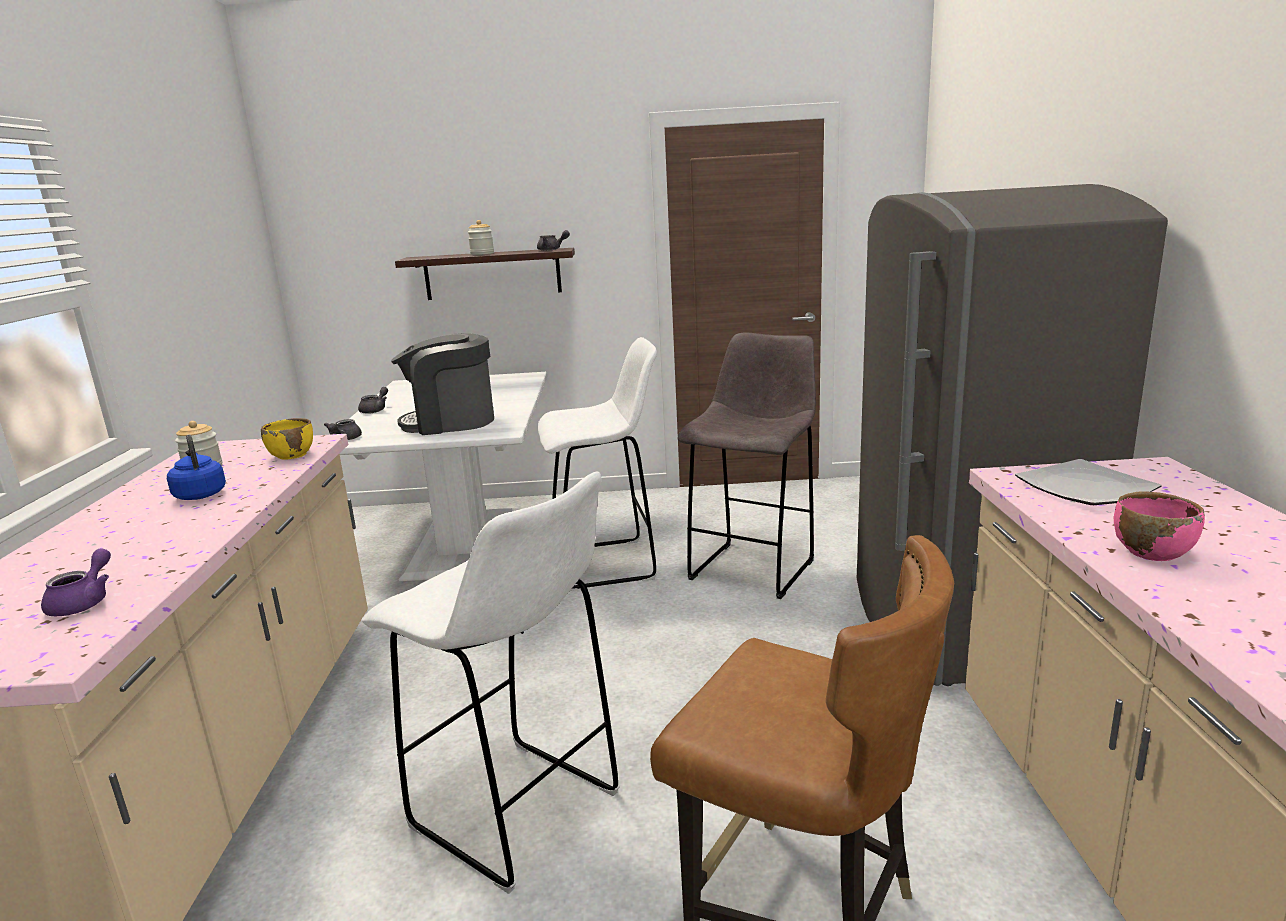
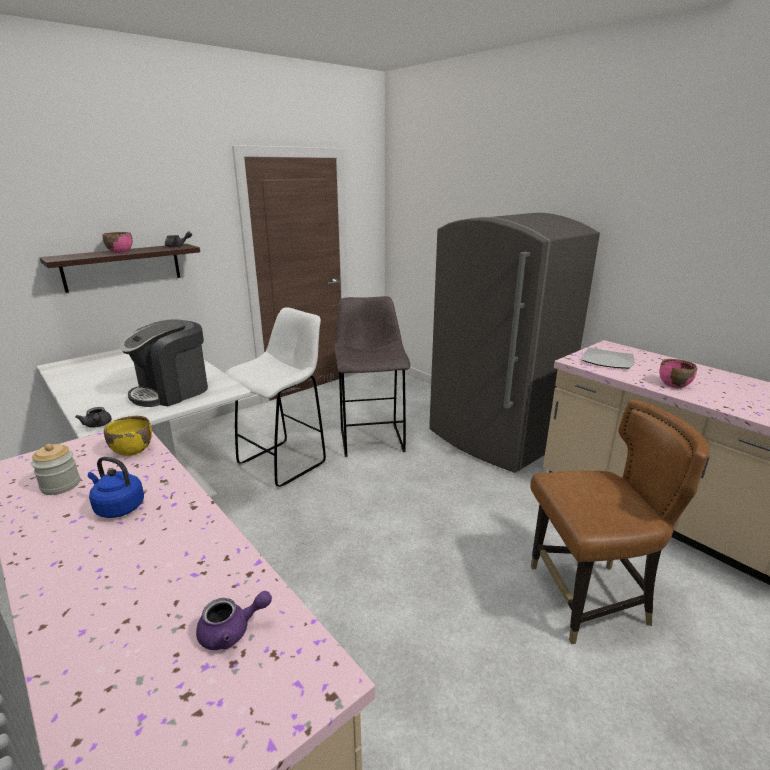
camera: 40 degrees left, 5 degrees up
purple teapot [41,548,111,616] -> purple teapot turned 105 degrees clockwise [196,591,272,650]
grey teapot [358,387,388,414] -> none
white stool [362,472,620,894] -> none
jar [468,220,494,255] -> pink bowl [102,232,132,253]

